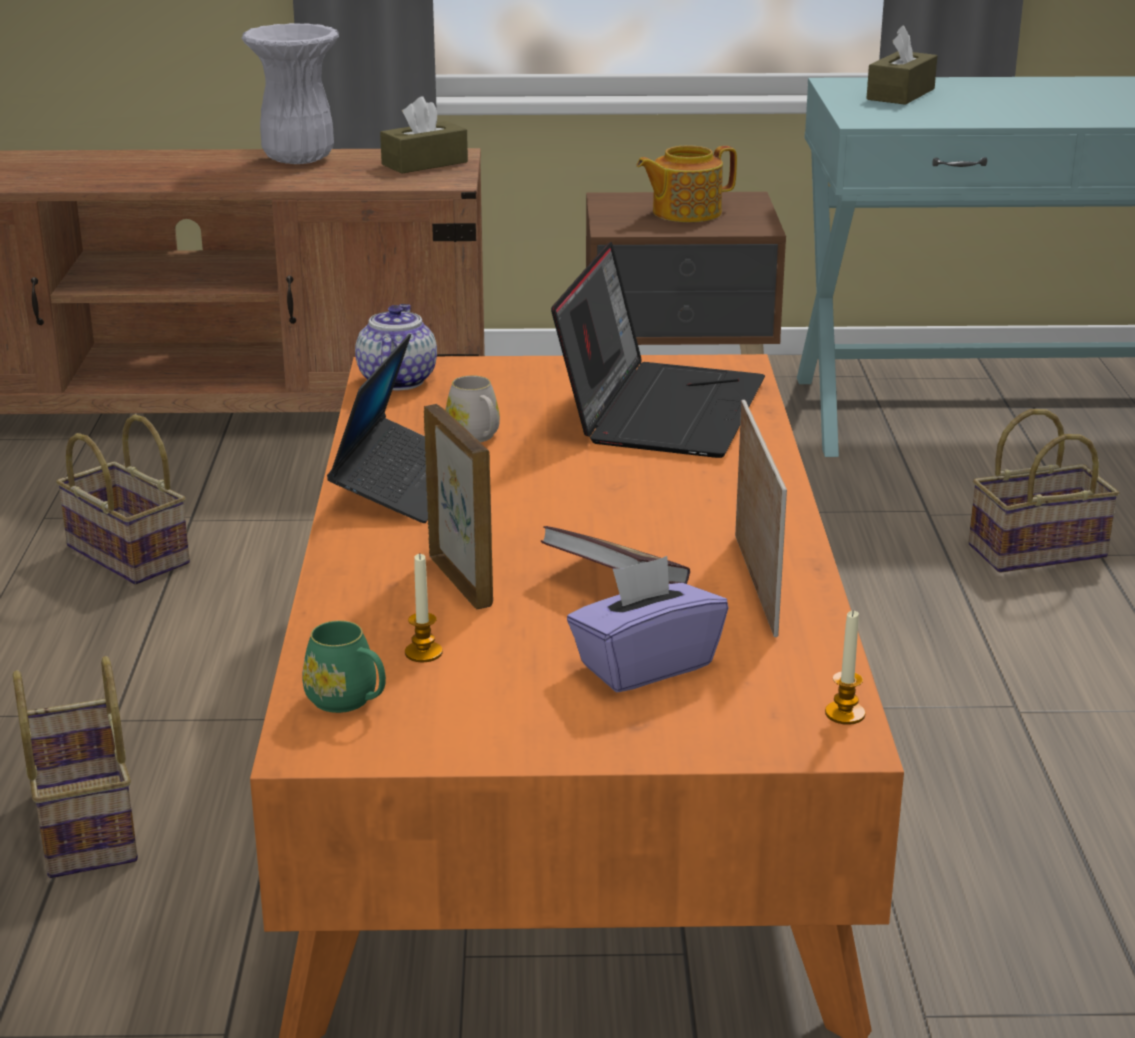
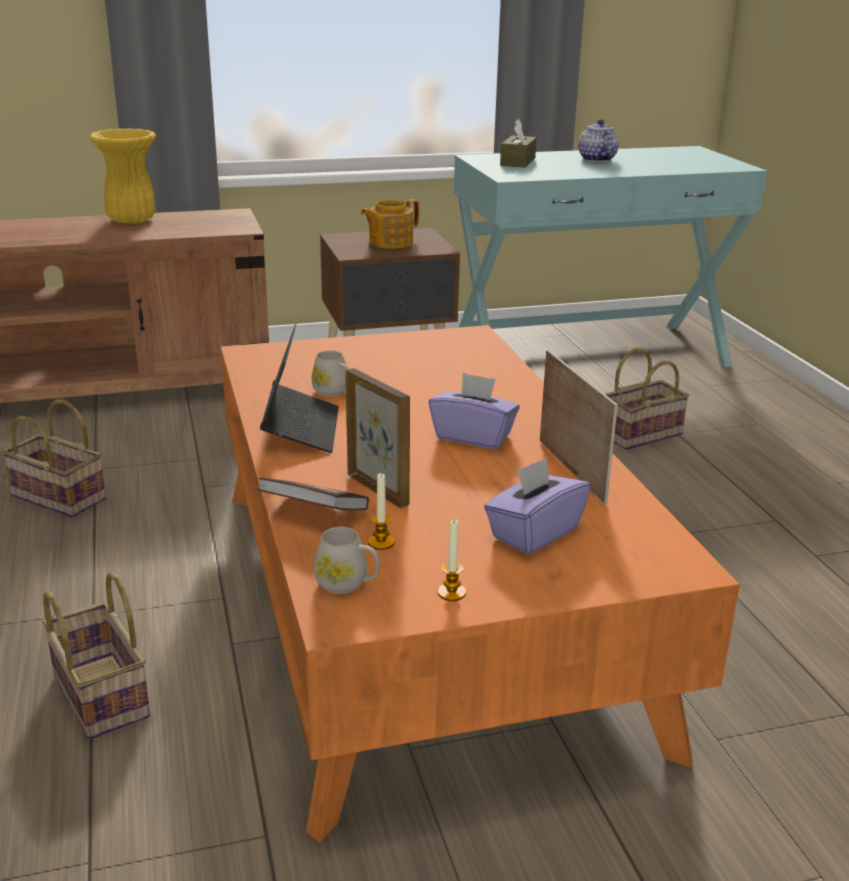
camera: 15 degrees left, 0 degrees up
white vase [241,23,339,164] -> yellow vase [88,128,157,224]
green mug [302,620,386,713] -> white mug [314,527,380,594]
teapot [355,304,437,390] -> teapot moved to [578,119,619,162]
brown tissue box [380,97,468,173] -> none
book [541,526,690,584] -> book moved to [258,478,369,510]
laptop [551,242,765,458] -> none
candle [825,610,865,725] -> candle moved to [437,519,466,601]
none -> purple tissue box [429,373,520,449]

